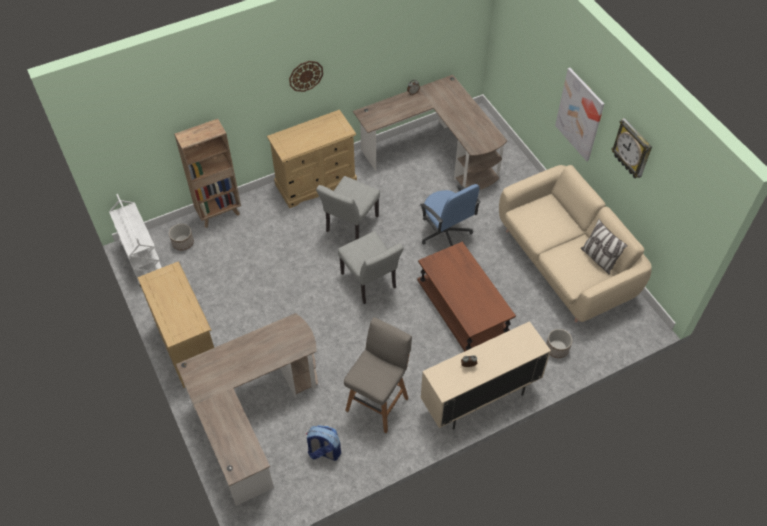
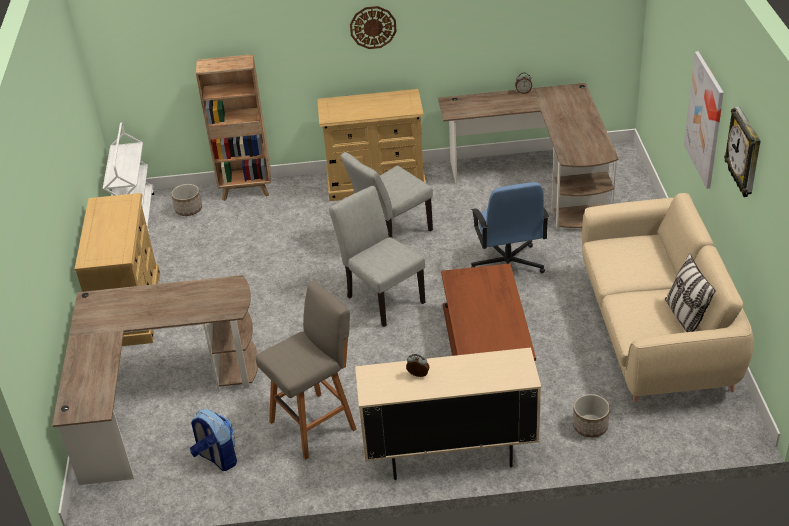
camera: 25 degrees right, 15 degrees down
grey chair [338,231,404,304] -> grey chair turned 150 degrees clockwise [329,186,425,327]

